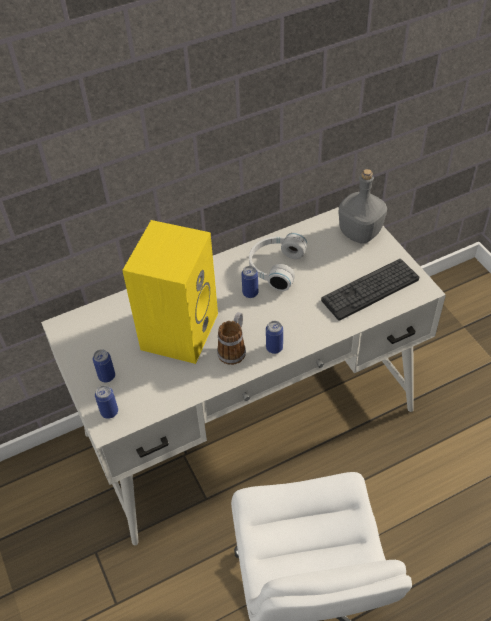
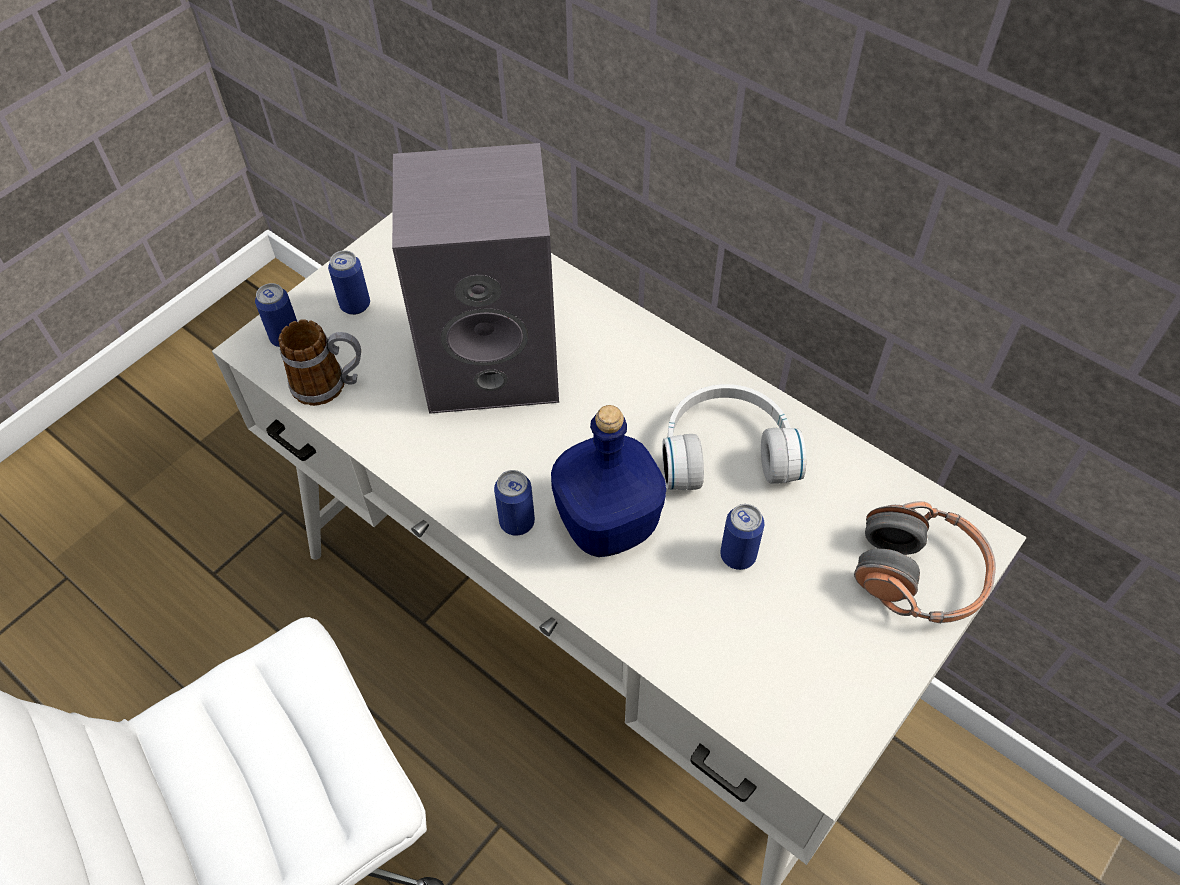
camera: 65 degrees right, 5 degrees up
yellow speaker [122,220,218,364] -> grey speaker [392,143,559,414]
mug [217,312,246,365] -> mug moved to [278,319,361,406]
can [241,266,258,298] -> can moved to [720,504,765,570]
keyboard [321,259,419,321] -> none
grey bottle [339,169,387,243] -> headphones [854,501,996,623]
none -> blue bottle [551,405,666,557]

